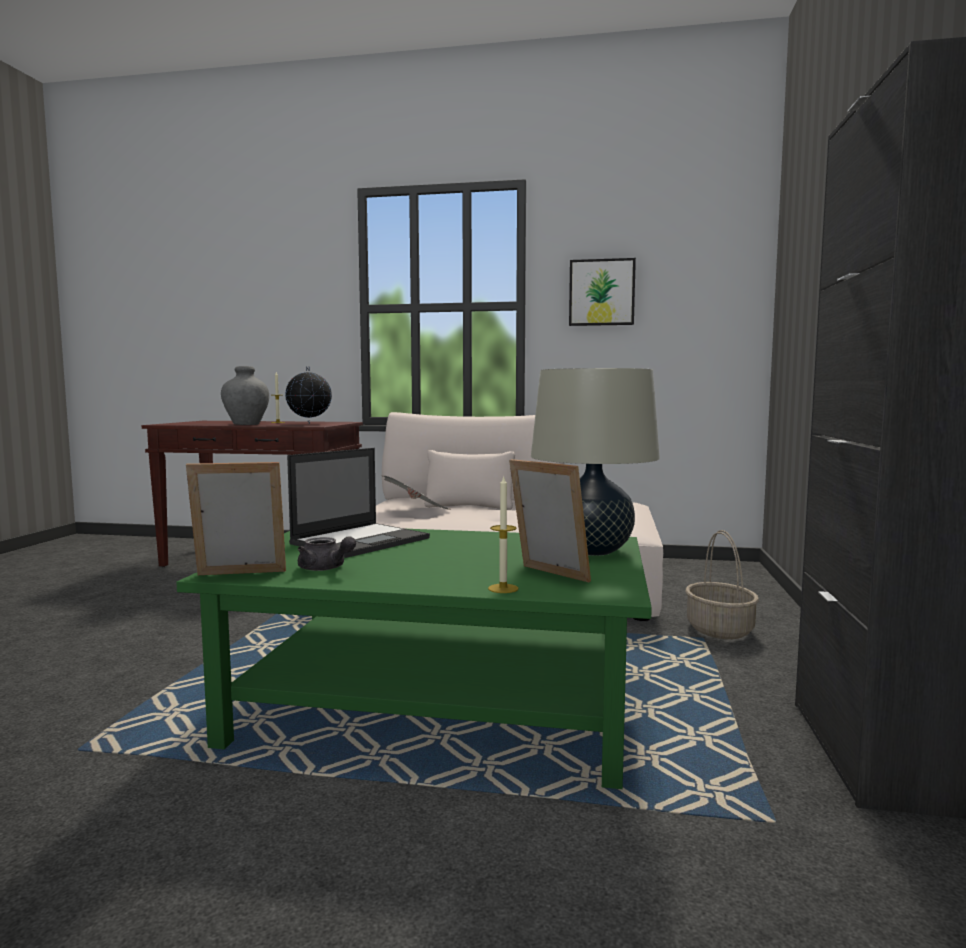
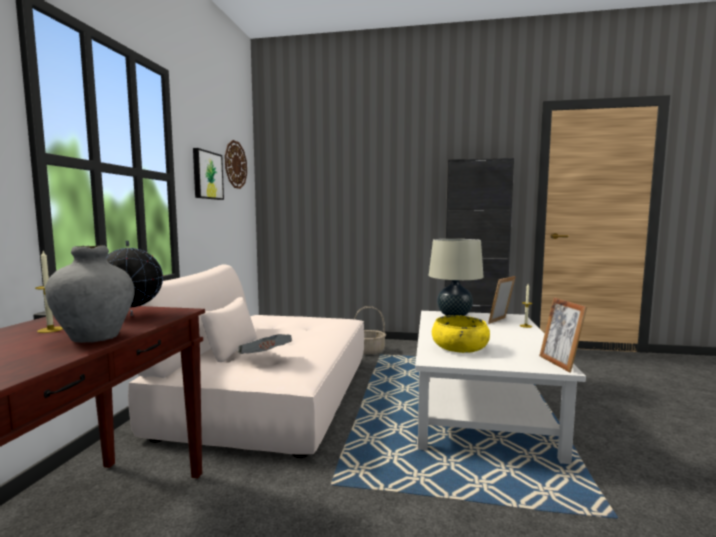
camera: 90 degrees left, 0 degrees up
green coffee table [176,529,652,789] -> white coffee table [415,311,586,464]
laptop [287,448,430,558] -> yellow bowl [432,315,490,353]
grey teapot [298,536,356,571] -> none
none -> wall clock [225,140,247,189]

